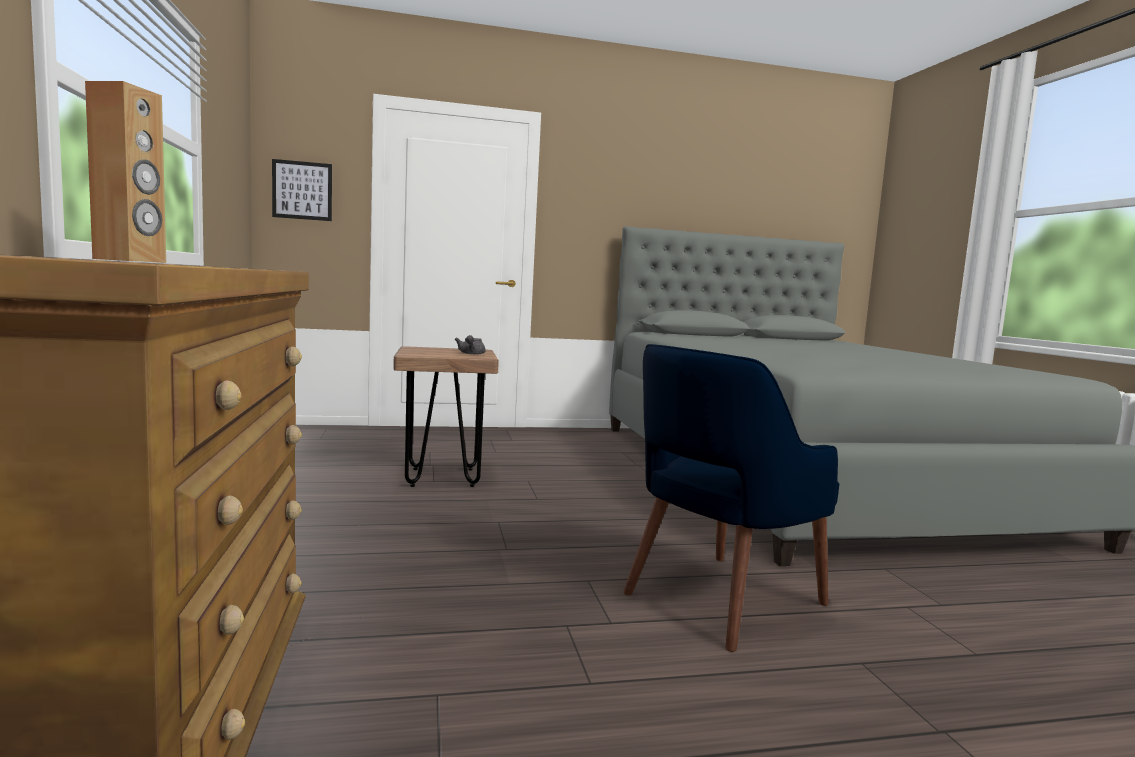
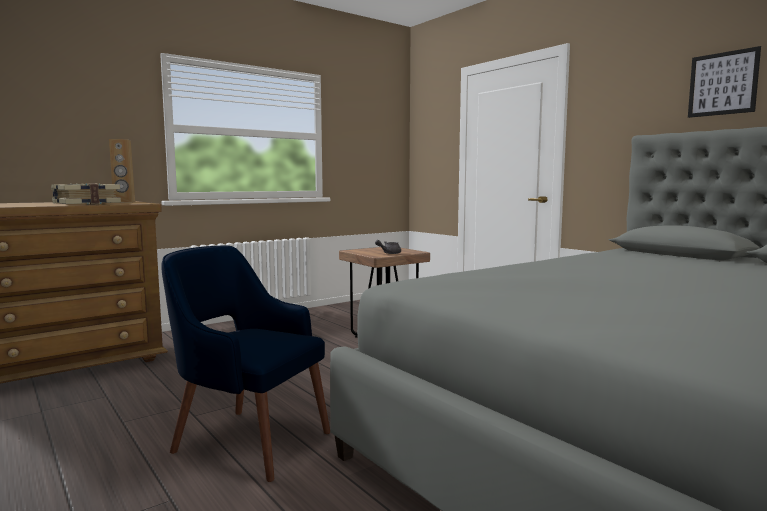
camera: 65 degrees right, 0 degrees up
picture [272,159,332,221] -> picture moved to [688,46,761,118]
none -> book [51,183,121,205]

